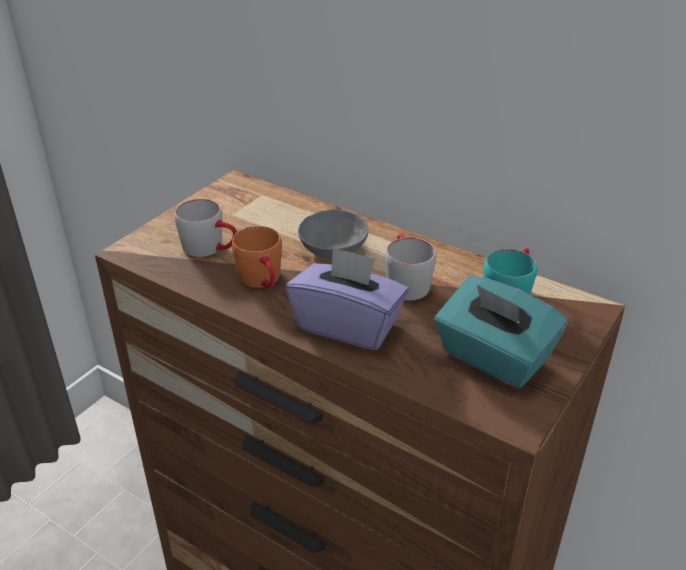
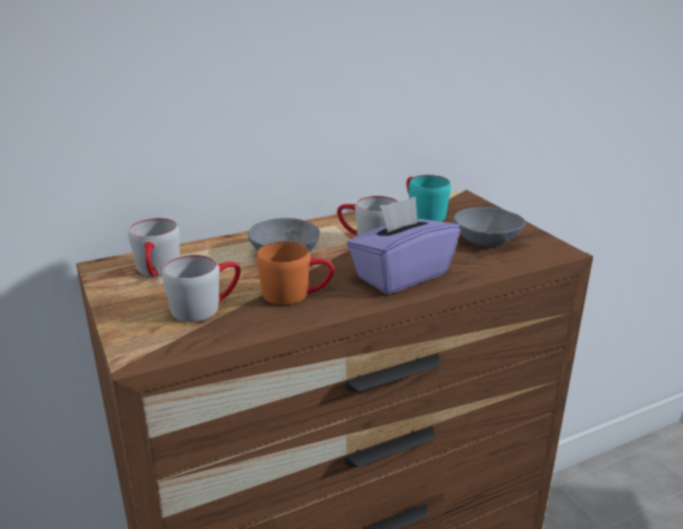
camera: 60 degrees left, 10 degrees down
turquoise tissue box [434,276,568,388] -> grey bowl [454,207,525,247]
none -> grey mug [128,218,180,277]

